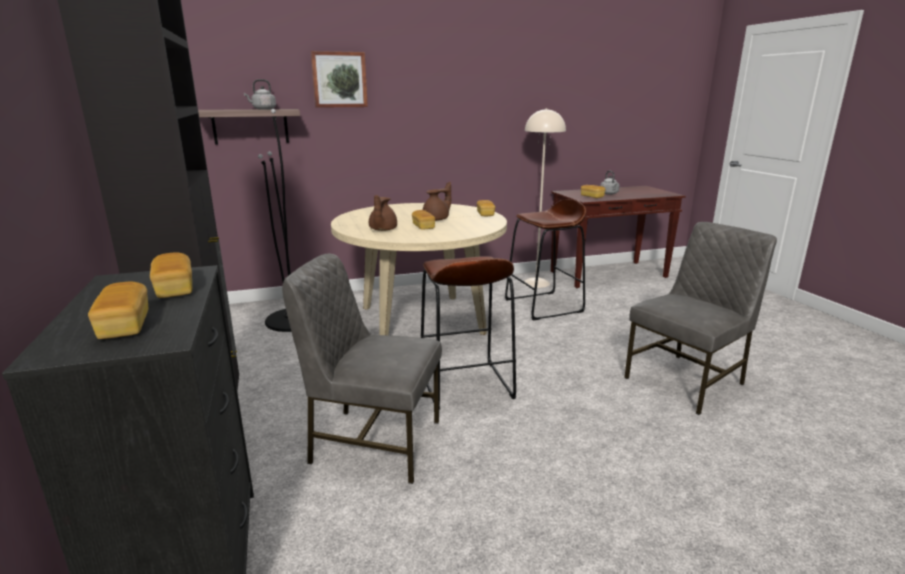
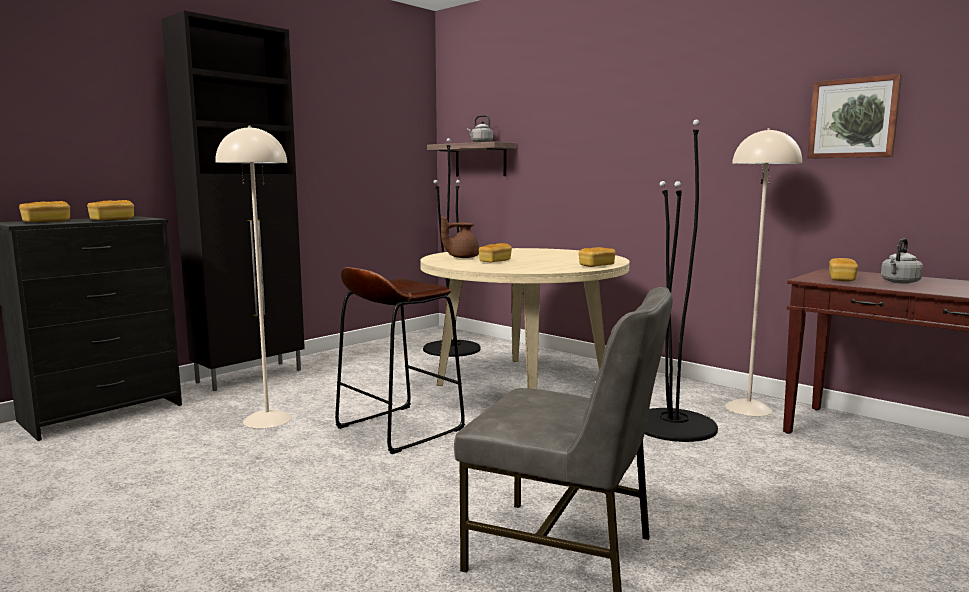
camera: 60 degrees right, 10 degrees down
grey chair [282,254,442,484] -> beige floor lamp [215,126,292,428]
picture [311,51,368,108] -> picture moved to [807,74,902,159]
brown teapot [423,182,451,221] -> none
brown stool [505,199,586,320] -> black floor lamp [645,119,718,442]

